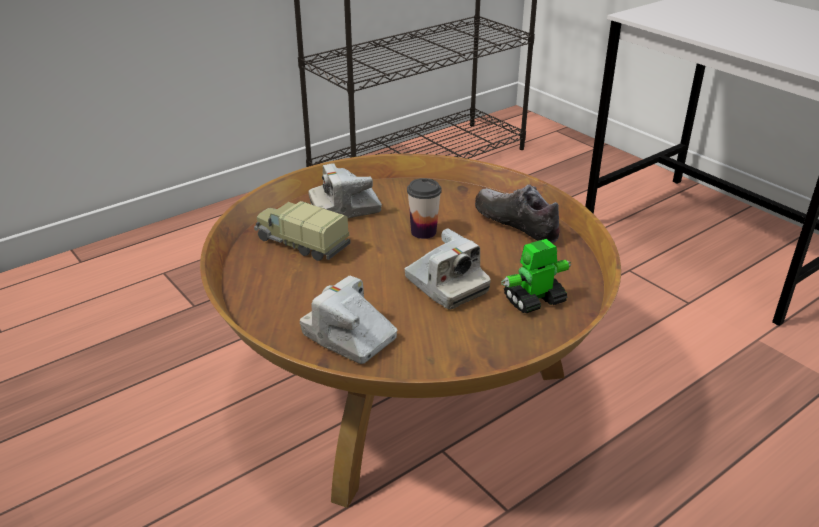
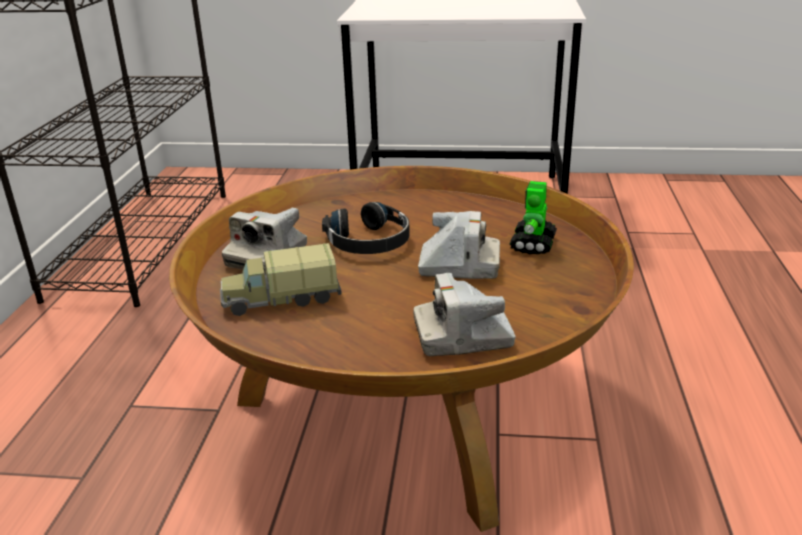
camera: 45 degrees left, 5 degrees down
cup [407,178,442,239] -> black headphones [322,202,410,254]
shoe [475,184,560,243] -> none

